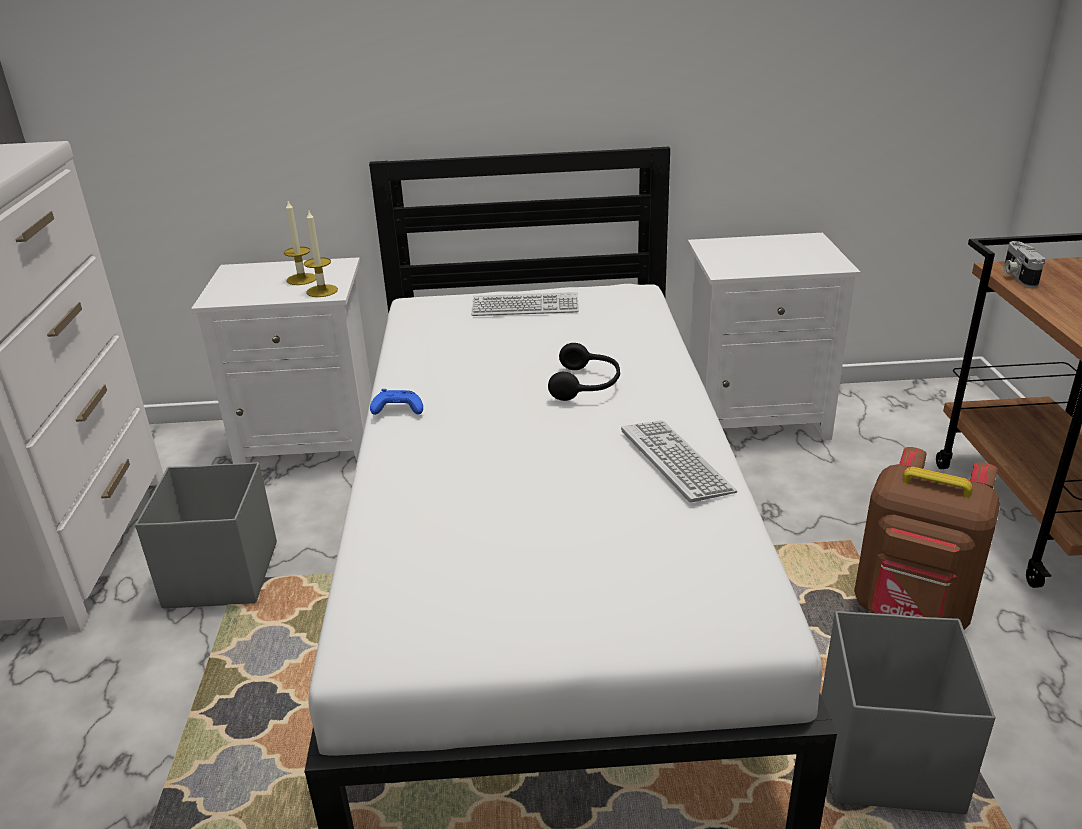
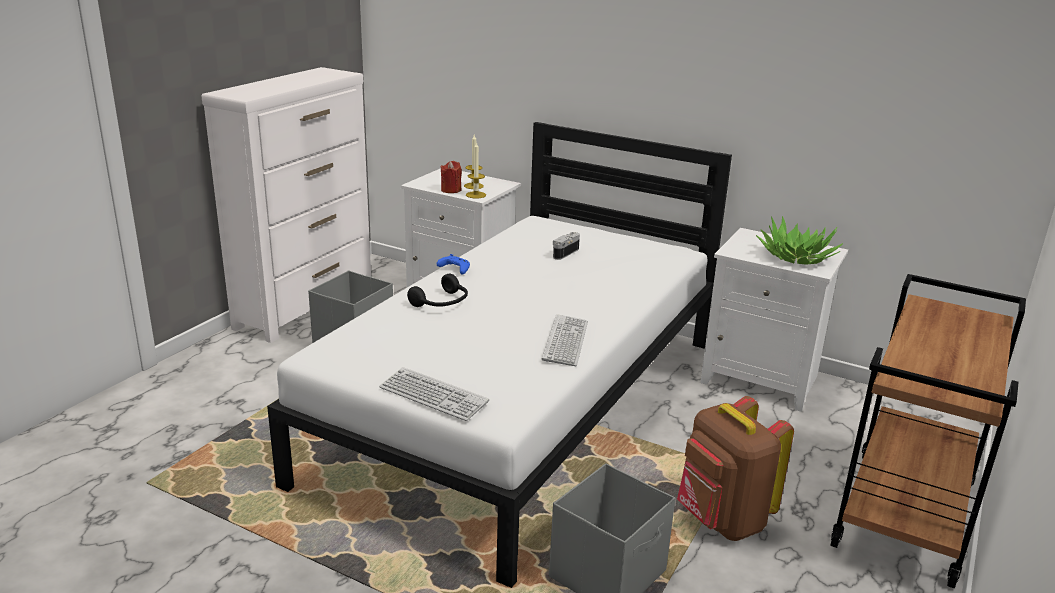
camera: 30 degrees right, 5 degrees down
keyboard [471,292,579,316] -> keyboard moved to [379,367,489,421]
black headphones [548,343,620,401] -> black headphones moved to [407,274,468,307]
camera [1004,241,1045,287] -> camera moved to [553,232,580,260]
none -> red candle [440,161,462,193]
none -> potted plant [756,216,843,265]

